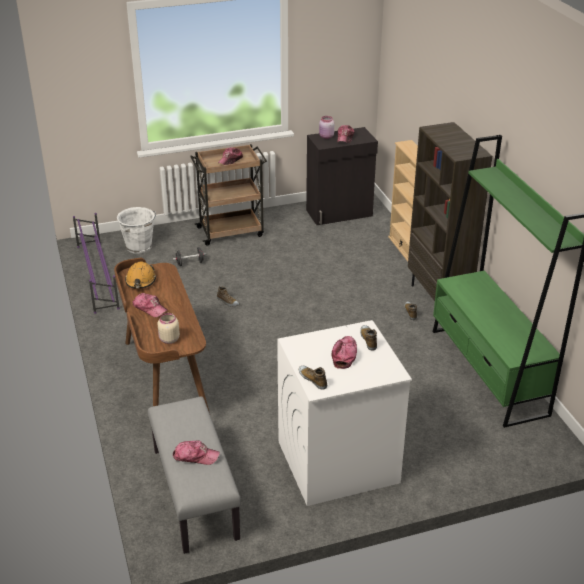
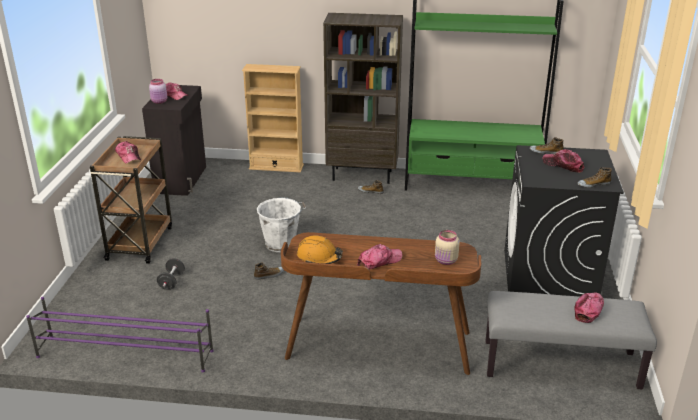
camera: 65 degrees left, 5 degrees down
white bucket [117,207,156,254] -> white bucket moved to [257,197,306,252]
white washing machine [277,320,412,506] -> black washing machine [504,145,624,296]

